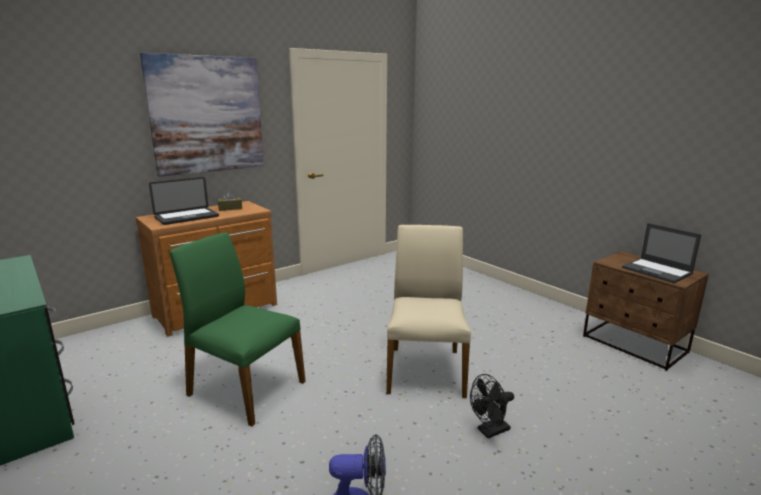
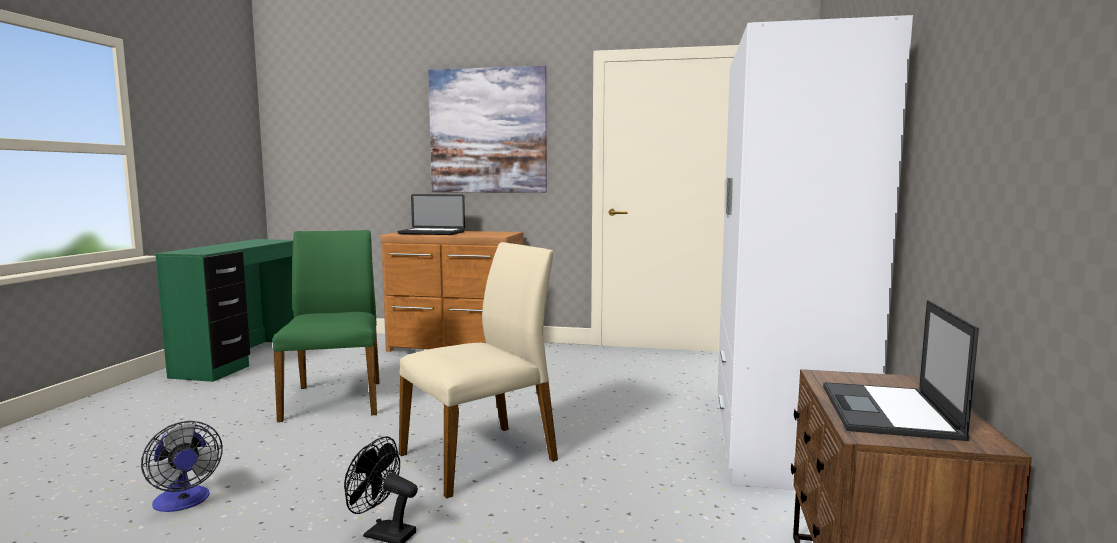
camera: 50 degrees right, 10 degrees down
brown tissue box [218,190,242,211] -> none
none -> white wardrobe [718,15,913,490]

